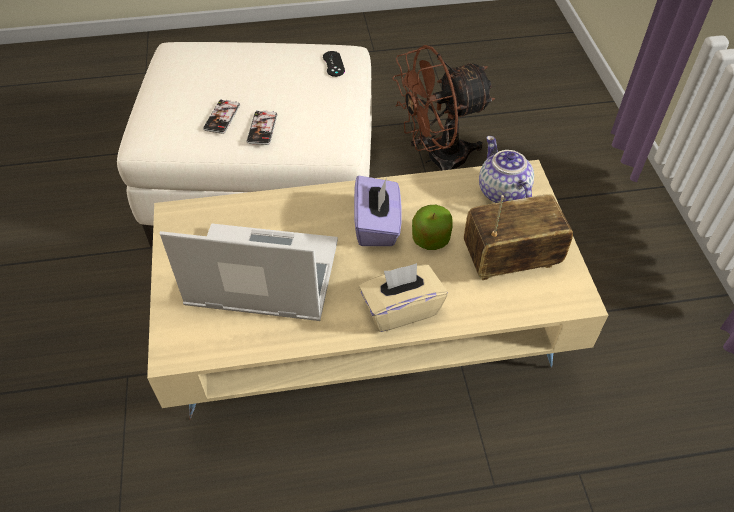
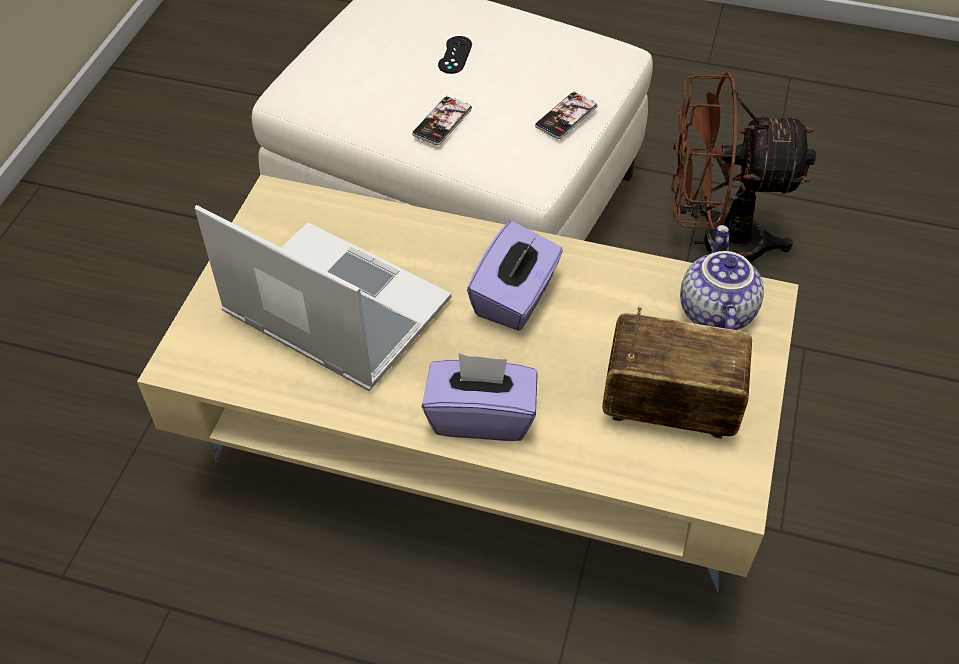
camera: 25 degrees right, 0 degrees up
phone [203,99,240,134] -> phone moved to [535,91,598,139]
black game controller [323,51,345,77] -> black game controller moved to [438,36,472,74]
beige tissue box [359,263,448,332] -> purple tissue box [422,353,538,441]
apple [412,205,453,250] -> none

